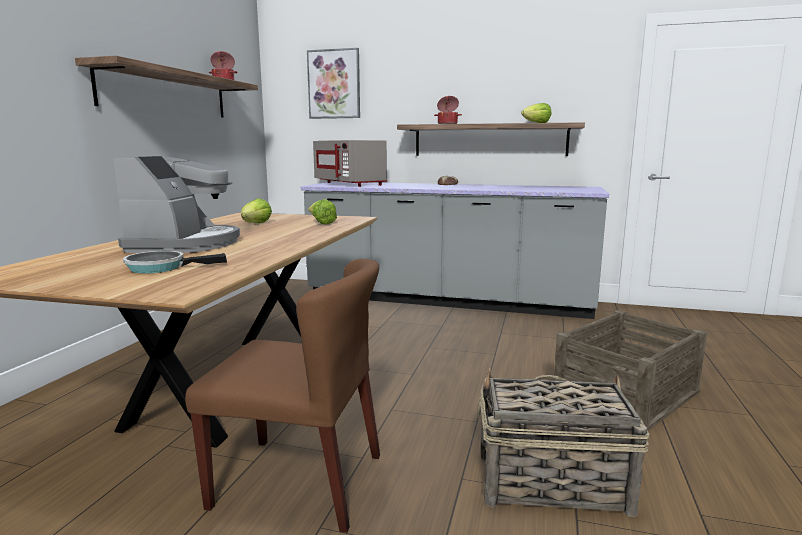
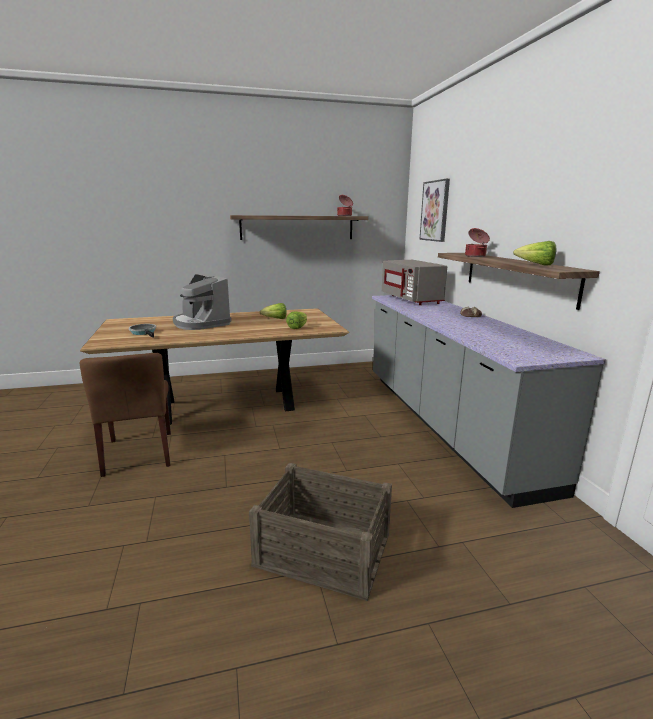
camera: 60 degrees right, 5 degrees up
coffee machine [113,156,240,253] -> coffee machine turned 75 degrees clockwise [173,274,232,330]
grey microwave [313,140,387,187] -> grey microwave turned 45 degrees counterclockwise [382,260,447,305]
basket [477,368,650,517] -> none

